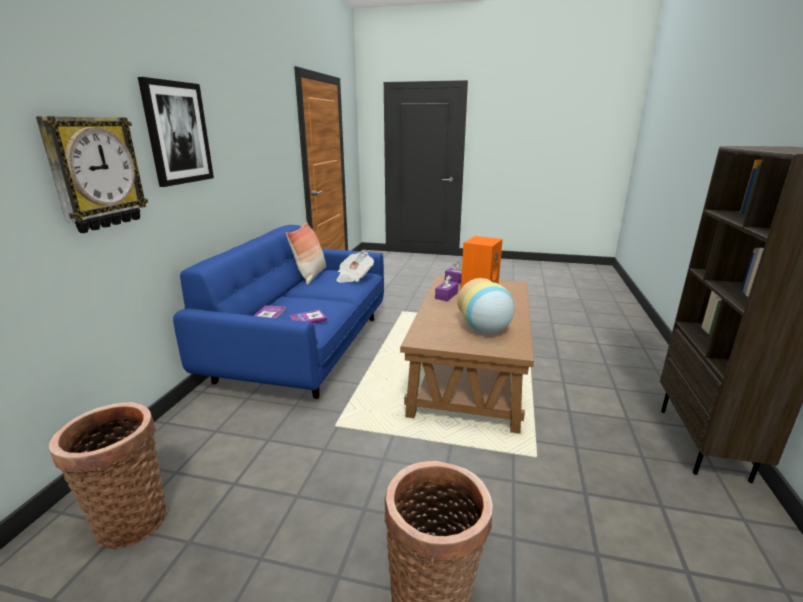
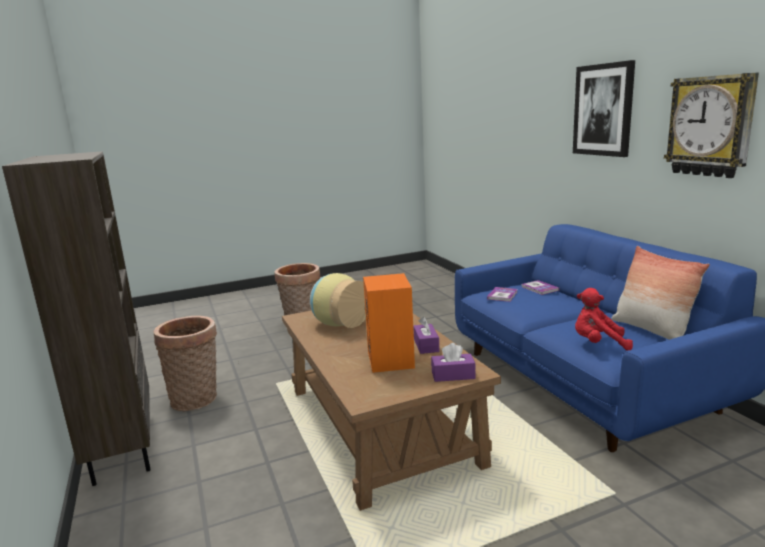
camera: 145 degrees right, 5 degrees down
wall clock [36,116,148,233] -> wall clock moved to [664,73,759,178]
basket [49,402,167,549] -> basket moved to [154,316,217,411]
newspaper [336,252,374,283] -> red plush toy [575,288,633,351]

